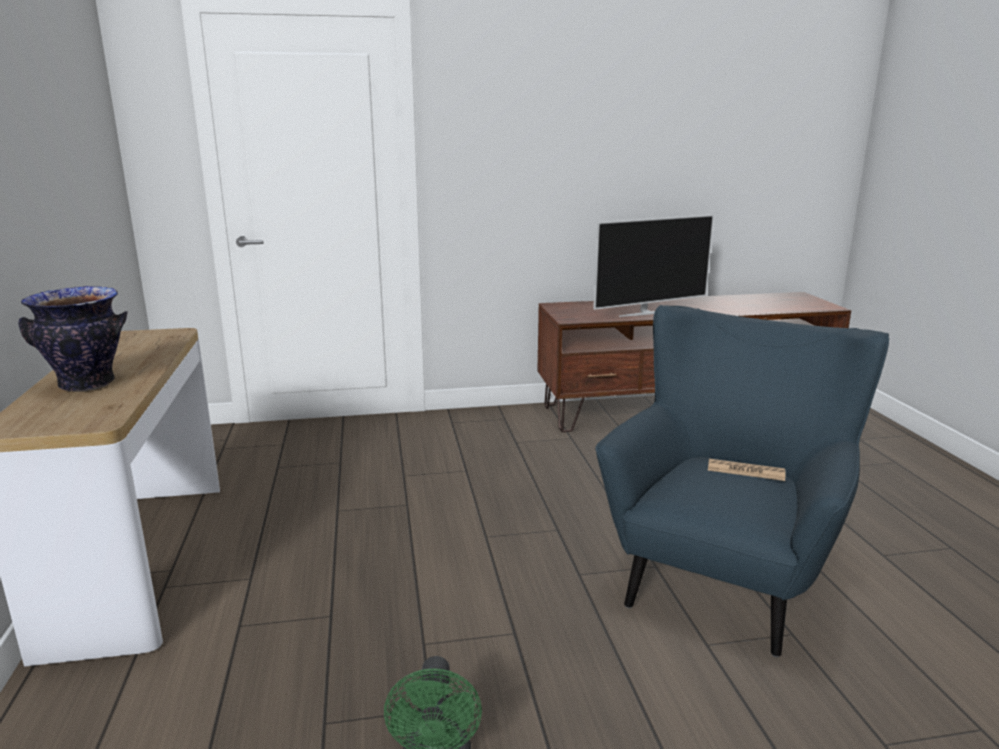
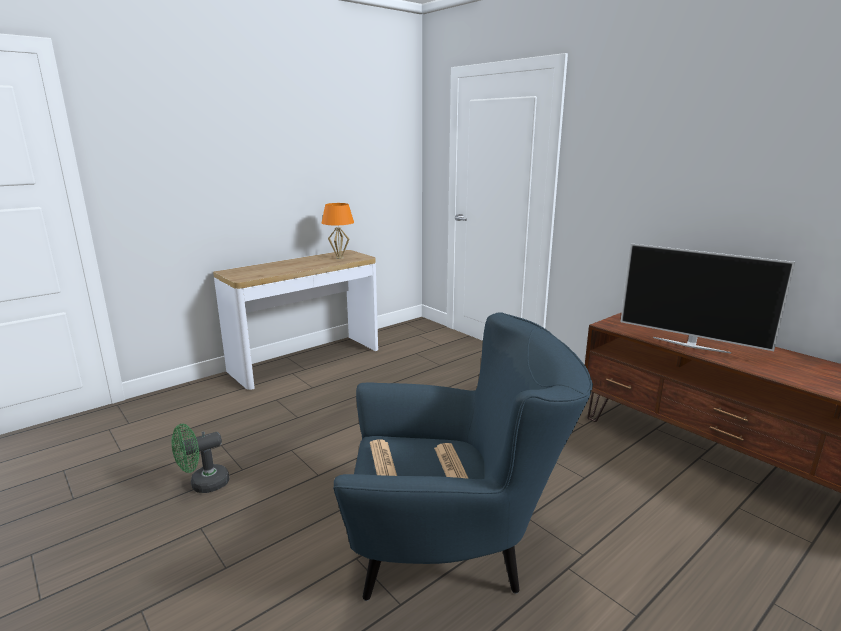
camera: 60 degrees right, 0 degrees up
vase [19,286,128,392] -> none
none -> orange table lamp [322,203,354,259]
none -> newspaper [370,440,397,476]

